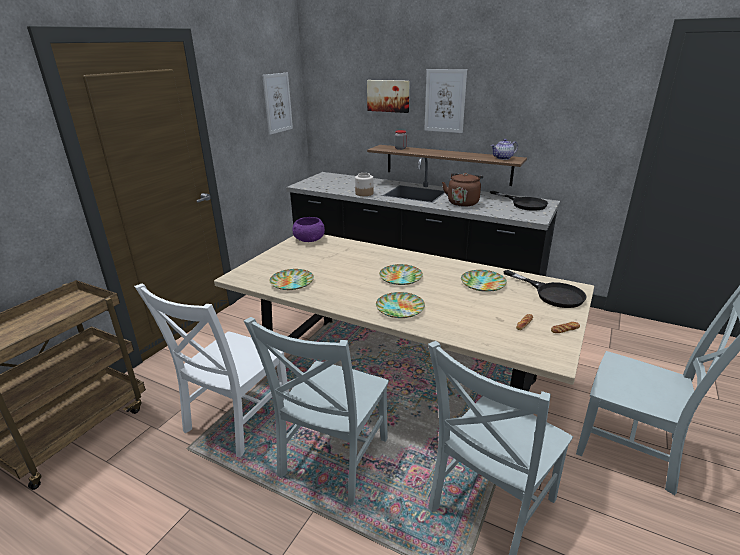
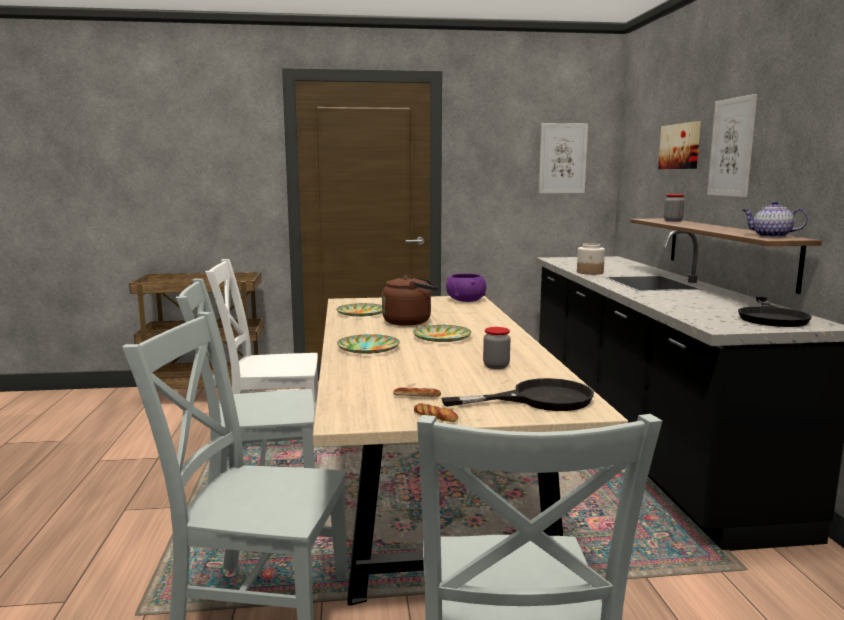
camera: 55 degrees right, 15 degrees down
brown kettle [442,173,484,207] -> brown kettle moved to [382,275,438,326]
plate [461,270,507,292] -> jar [483,327,510,369]
black frying pan [504,270,586,308] -> black frying pan turned 120 degrees counterclockwise [441,378,594,411]

